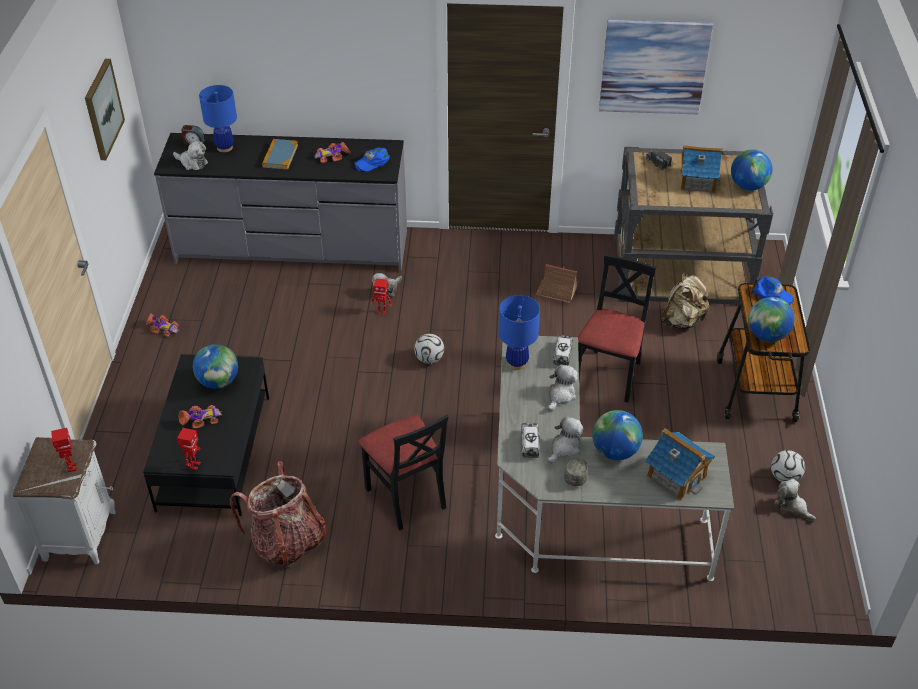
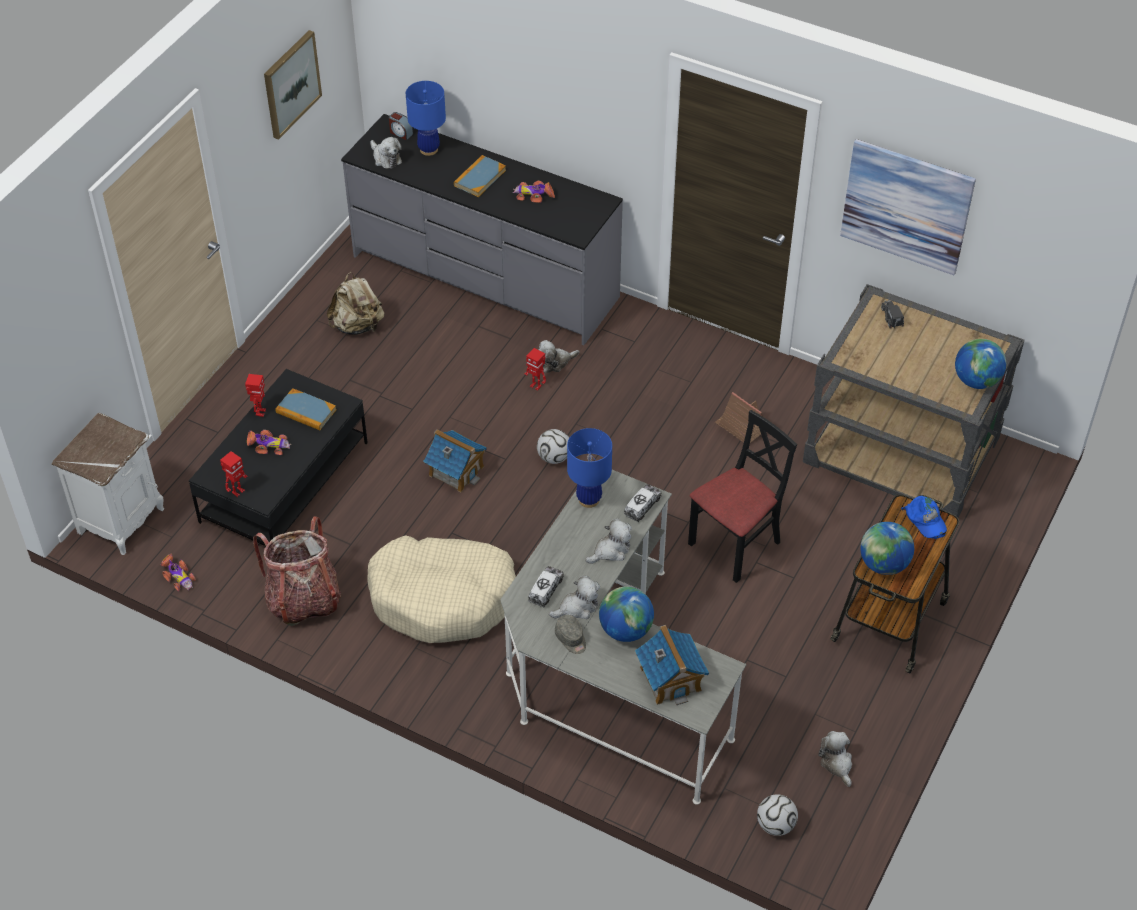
camera: 25 degrees right, 5 degrees up
toy robot [51,428,77,472] -> toy robot moved to [245,374,266,417]
toy car [146,313,179,337] -> toy car moved to [160,553,196,591]
globe [193,344,238,389] -> book [275,388,337,430]
blue cap [354,147,390,172] -> none
black chair [359,415,449,530] -> beige dog bed [367,535,516,643]
grey cap [564,457,588,486] -> grey cap turned 105 degrees clockwise [555,615,586,654]
beige backpack [661,273,710,329] -> beige backpack moved to [327,272,384,335]
toy house [681,145,724,193] -> toy house moved to [423,429,487,492]
football [771,450,805,482] -> football moved to [757,794,798,836]

